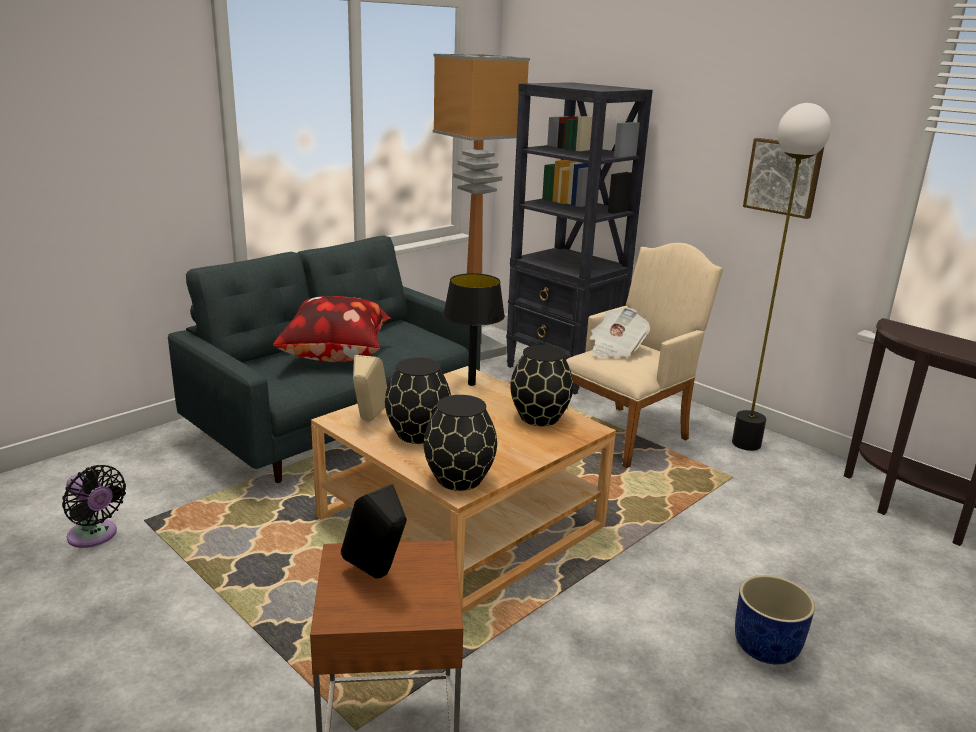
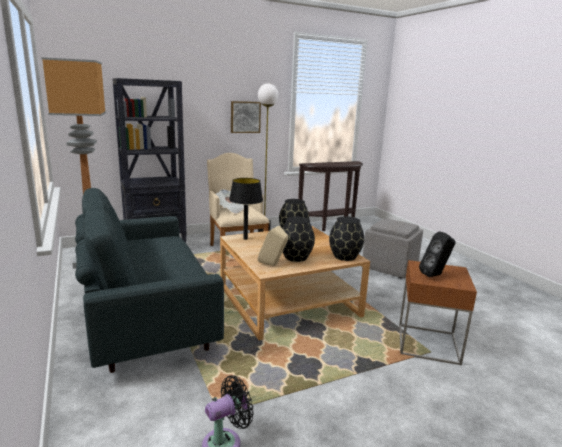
camera: 70 degrees left, 5 degrees down
pillow [273,296,391,362] -> none
blue planter [735,575,815,665] -> grey ottoman [363,219,423,278]

